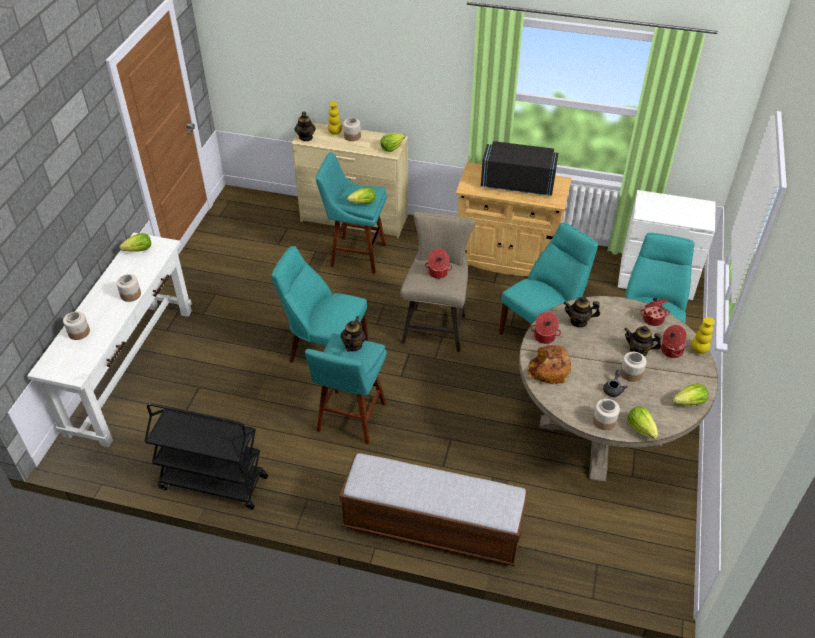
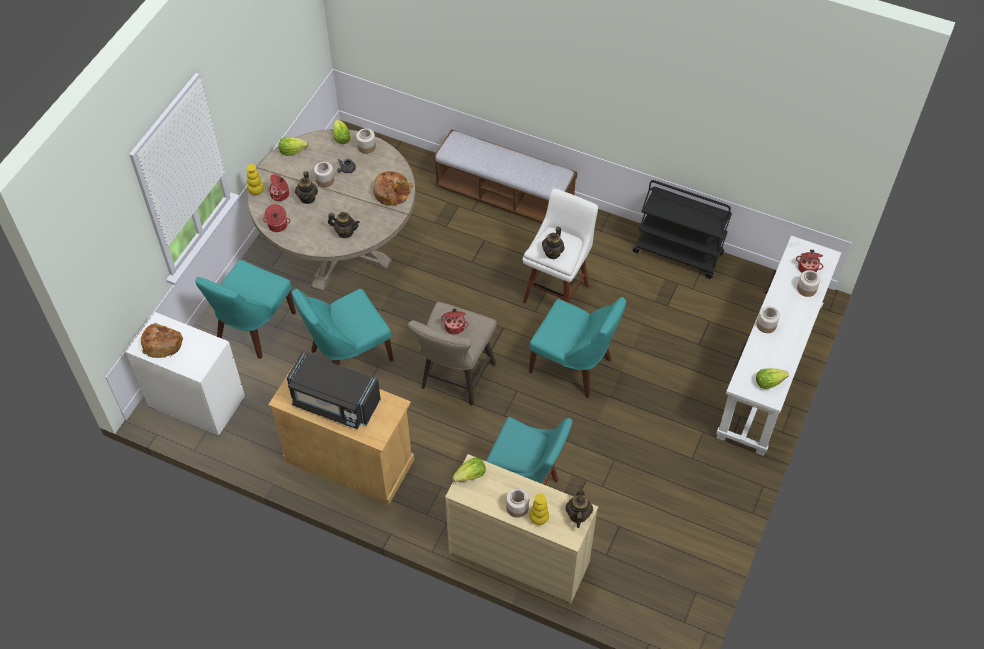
camera: 170 degrees left, 10 degrees up
turquoise stool [305,333,387,444] -> white stool [523,189,598,304]
lettuce [347,187,376,204] -> none
cooking pot [530,312,561,344] -> cooking pot moved to [796,250,823,273]
teapot [624,326,662,357] -> teapot turned 60 degrees clockwise [295,171,318,204]
none -> bread [141,323,183,358]

